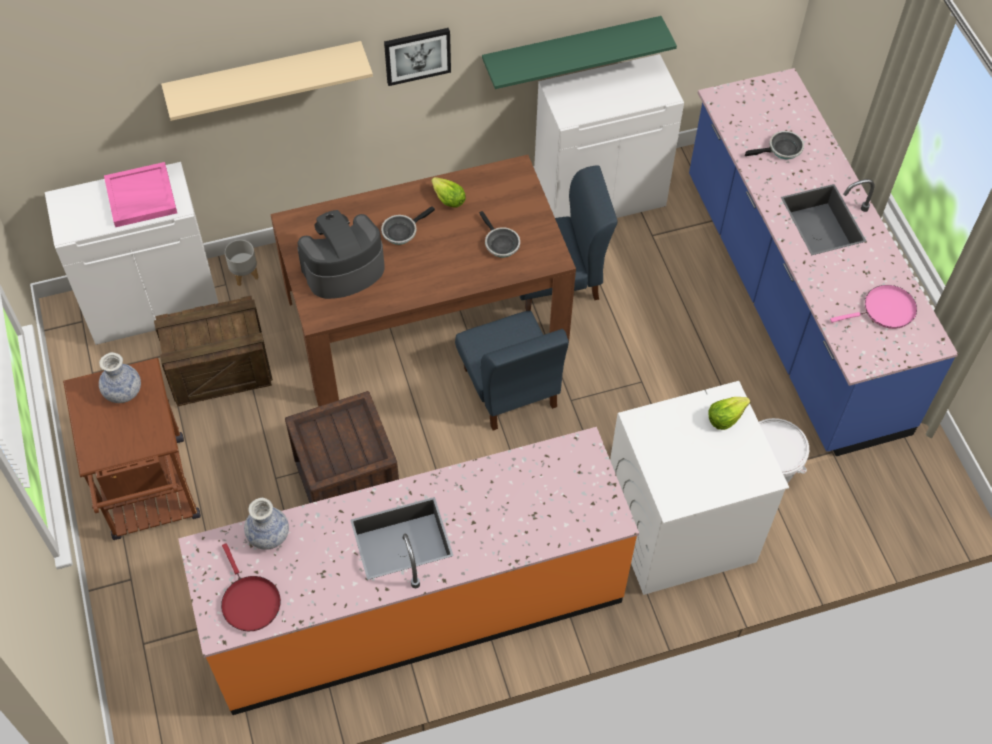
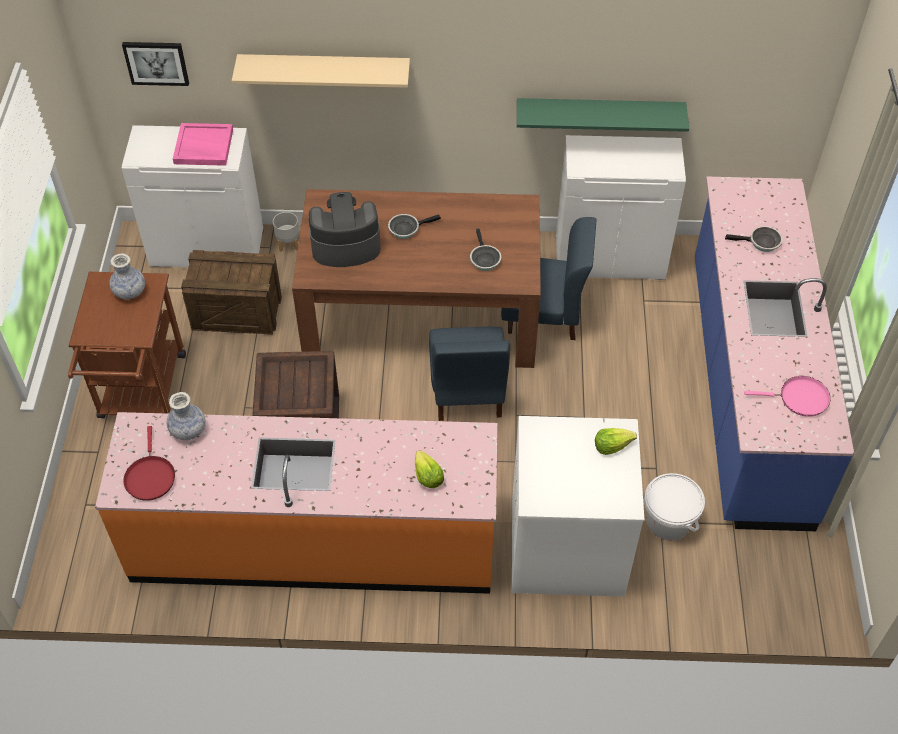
camera: 20 degrees right, 5 degrees down
picture [384,28,451,86] -> picture moved to [122,42,189,86]
lettuce [431,177,466,208] -> lettuce moved to [415,450,444,488]

